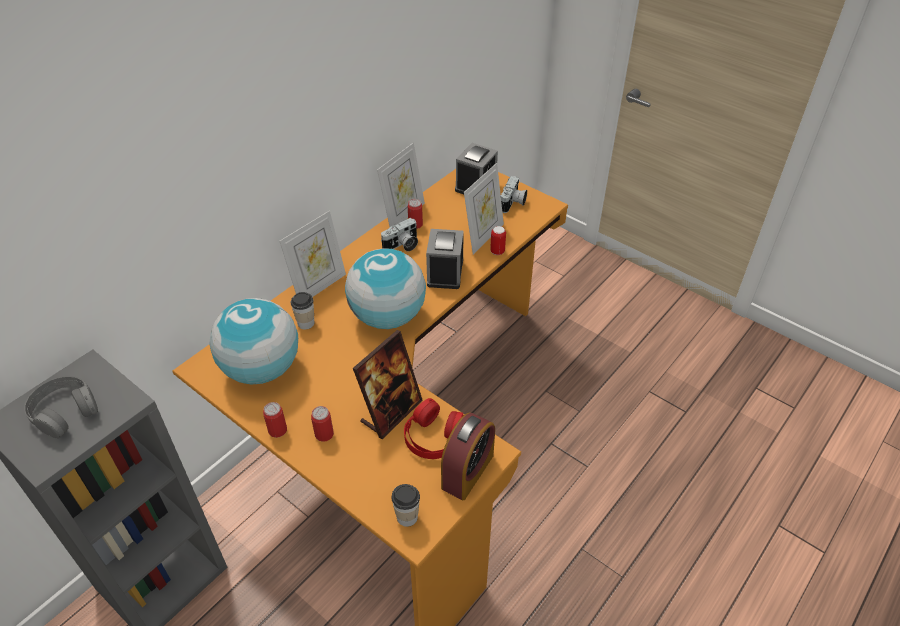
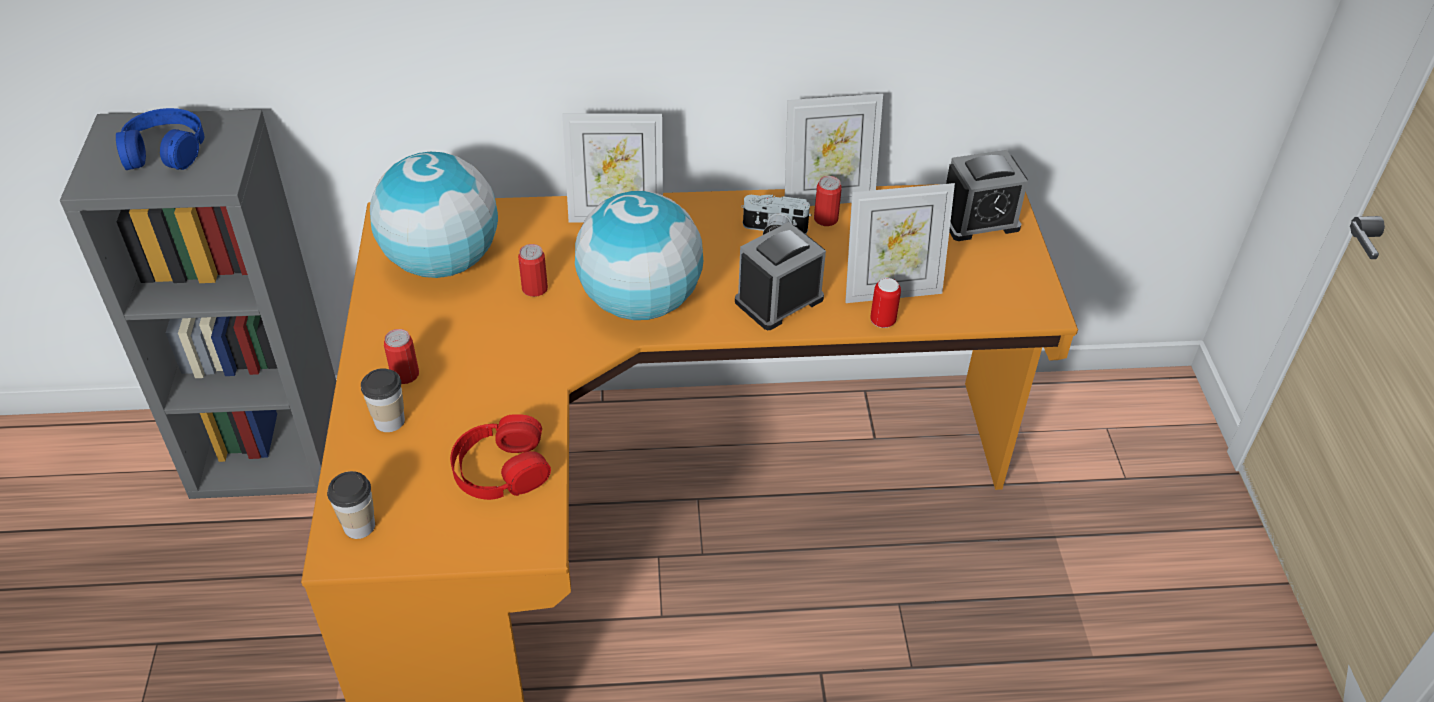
camera: 45 degrees right, 0 degrees up
grey headphones [24,376,98,439] -> blue headphones [116,108,204,170]
can [263,402,287,438] -> can moved to [518,244,548,297]
cup [291,292,315,329] -> cup moved to [361,368,405,432]
picture frame [353,330,423,439] -> none
alarm clock [441,412,495,500] -> none
camera [501,176,527,213] -> none

